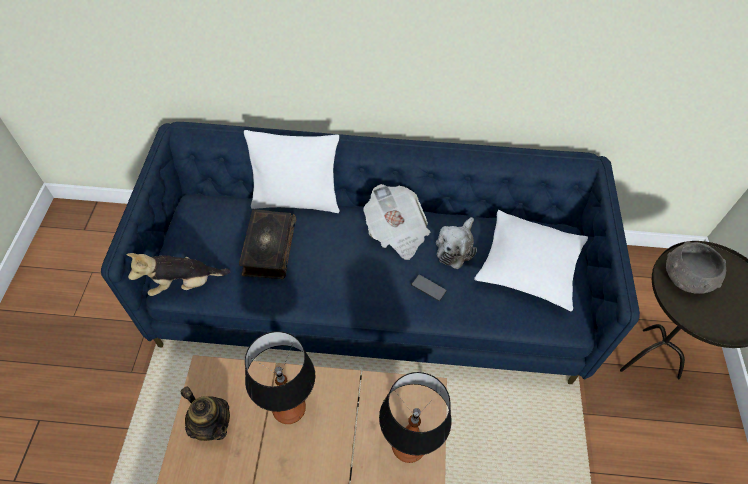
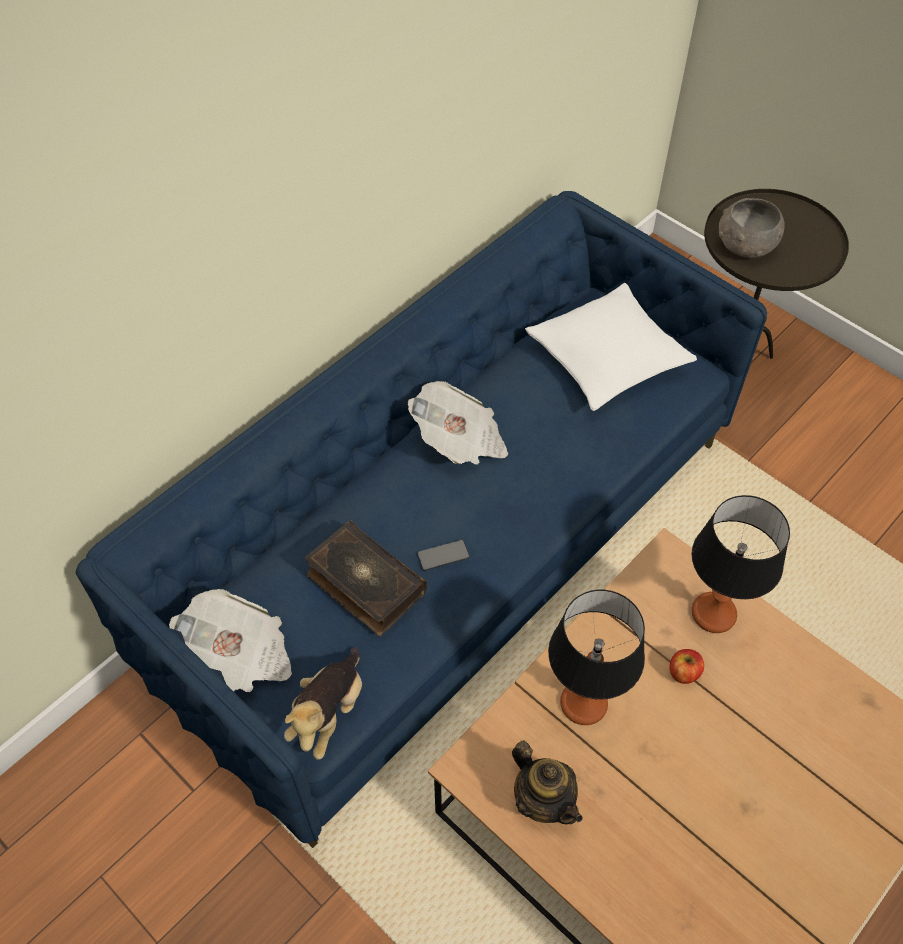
camera: 50 degrees left, 0 degrees up
teapot [181,387,230,441] -> teapot turned 60 degrees clockwise [512,741,583,825]
white pillow [244,130,340,213] -> none
phone [411,274,447,301] -> phone moved to [417,540,470,571]
plush toy [436,217,477,269] -> none
none -> newspaper [169,589,292,692]
none -> apple [669,649,704,684]

